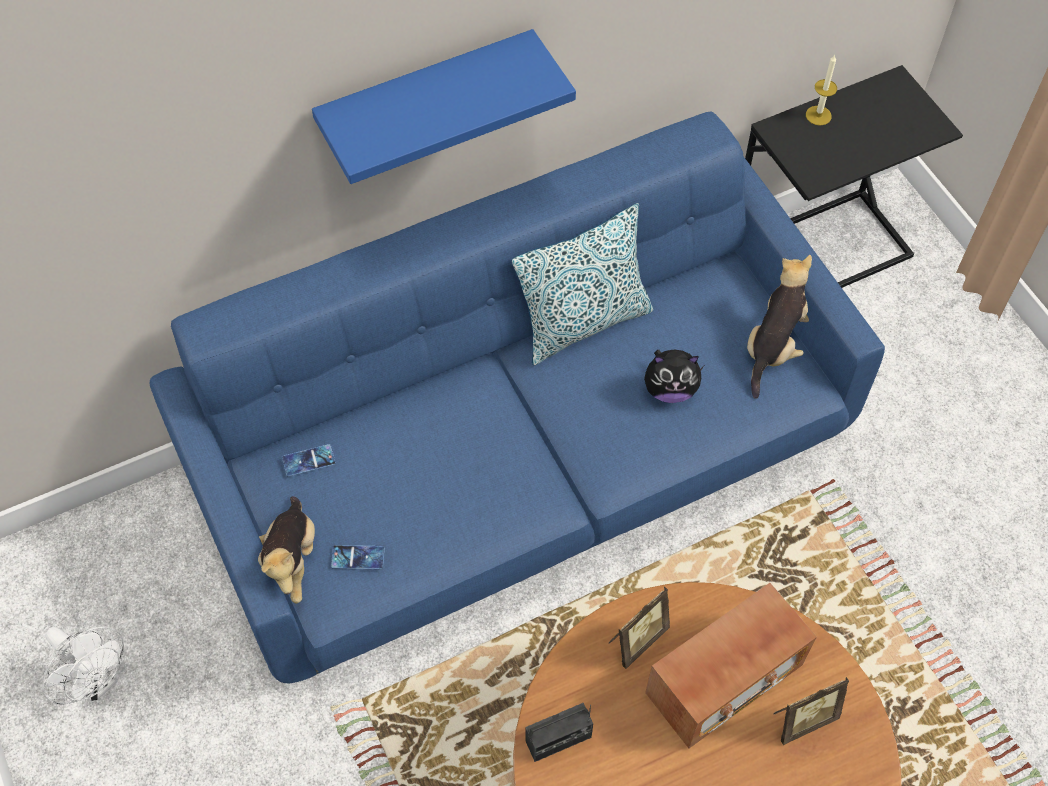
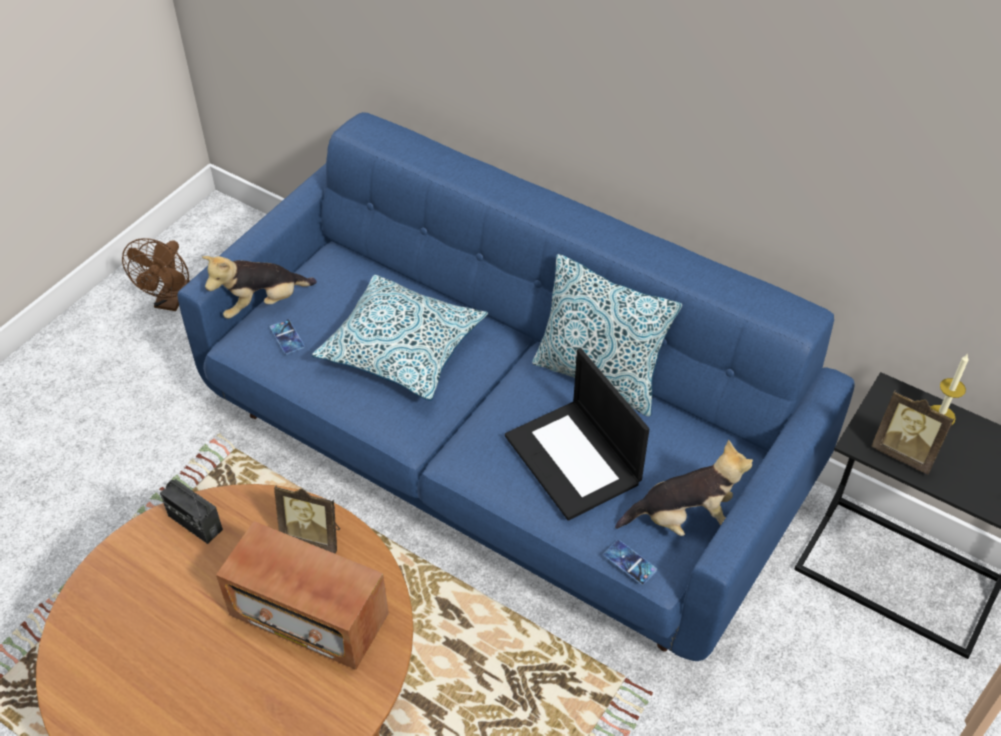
camera: 60 degrees right, 10 degrees down
white fan [42,626,124,704] -> brown fan [122,238,190,311]
phone [282,444,336,477] -> phone moved to [603,540,657,585]
blue shelf [312,29,576,184] -> none
plush toy [644,350,704,403] -> laptop [505,348,649,521]
picture frame [774,677,849,745] -> picture frame moved to [871,390,954,474]
none -> pillow [312,275,488,401]

